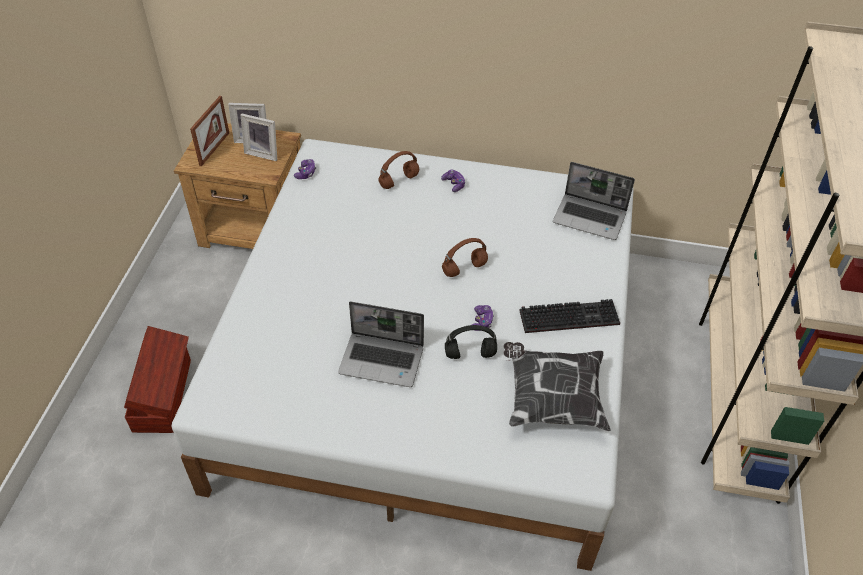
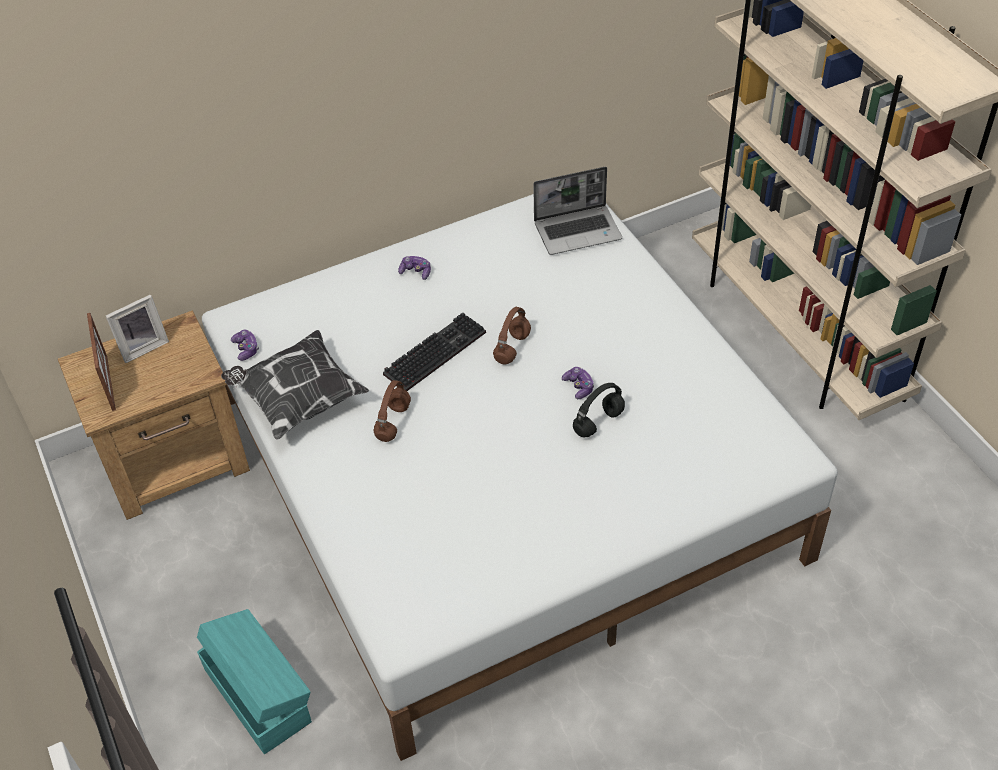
camera: 35 degrees left, 0 degrees up
brown storage box [124,326,191,433] -> turquoise storage box [197,609,312,754]
picture frame [241,114,277,161] -> none
laptop [338,302,424,387] -> none
brown headphones [379,151,419,189] -> brown headphones moved to [373,380,411,442]
pillow [503,342,611,431] -> pillow moved to [221,330,370,439]
keyboard [519,299,620,333] -> keyboard moved to [383,312,486,391]

